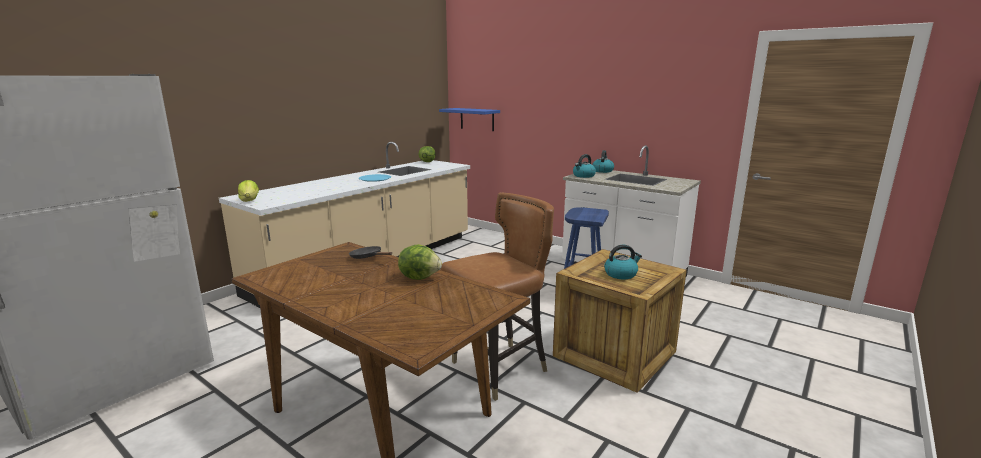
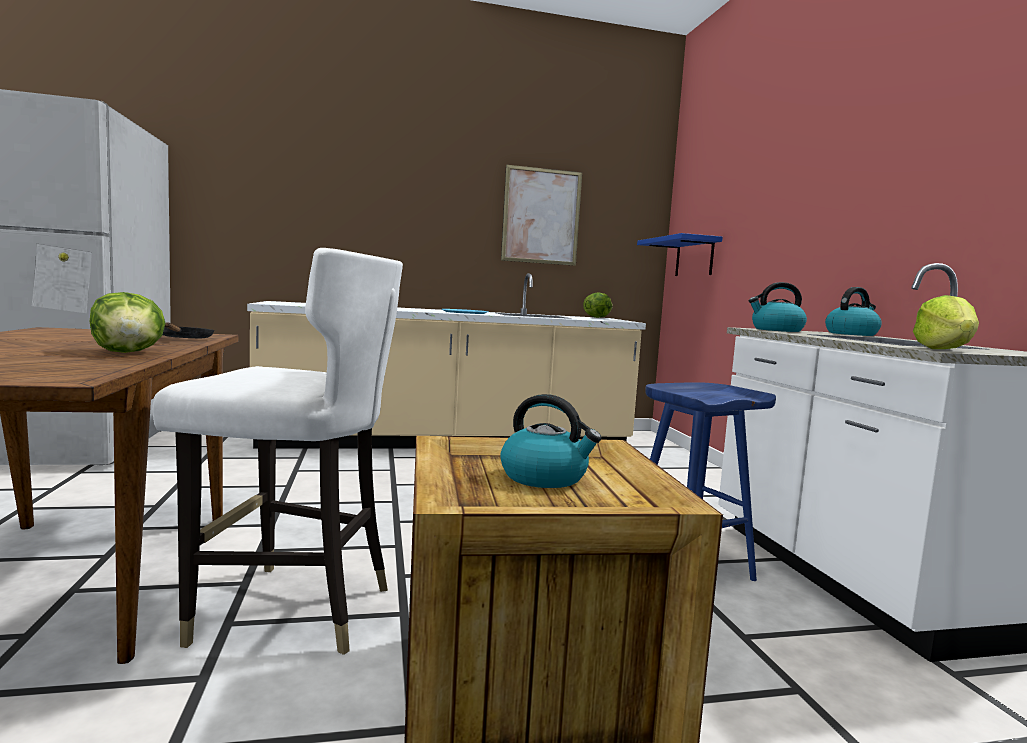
camera: 40 degrees right, 10 degrees down
lettuce [238,180,259,202] -> lettuce moved to [913,295,979,349]
brown chair [440,193,554,401] -> white chair [152,248,403,655]
none -> picture [501,165,582,266]

